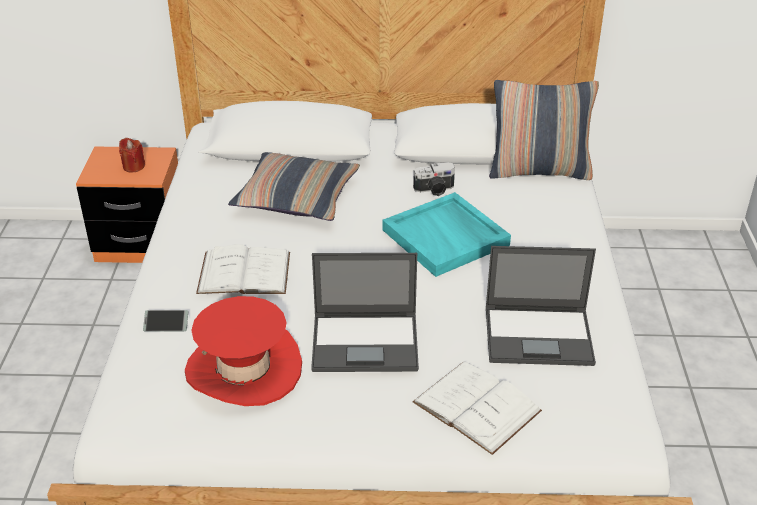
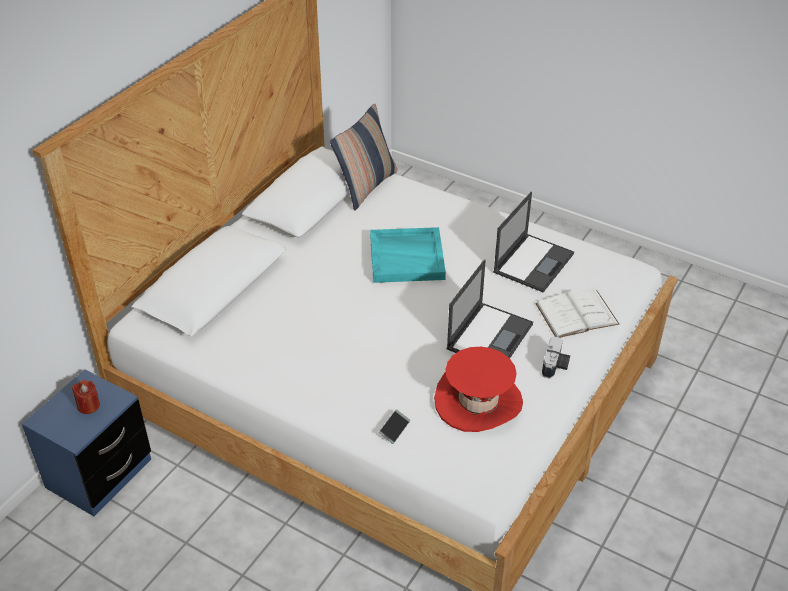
camera: 60 degrees left, 5 degrees up
orange nightstand [76,147,178,263] -> blue nightstand [22,370,151,516]
white book [196,244,290,294] -> none
pillow [228,152,360,221] -> none
camera [413,162,455,196] -> camera moved to [542,336,570,379]

